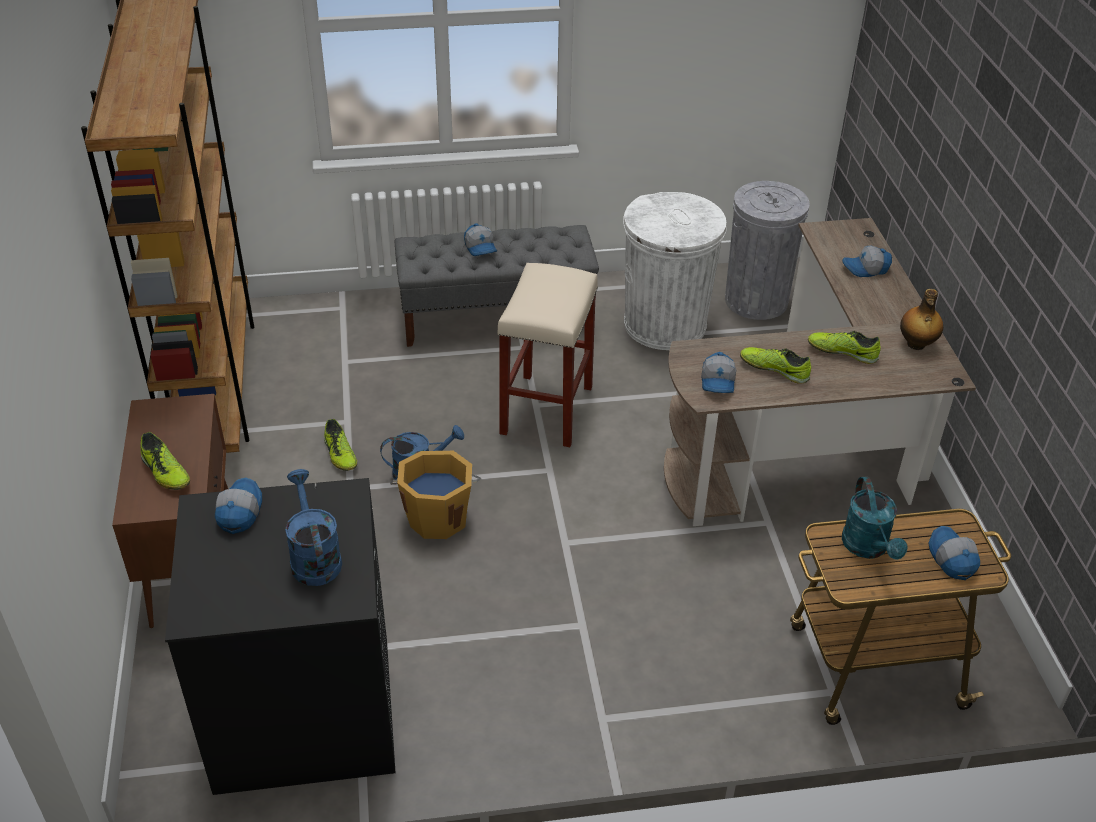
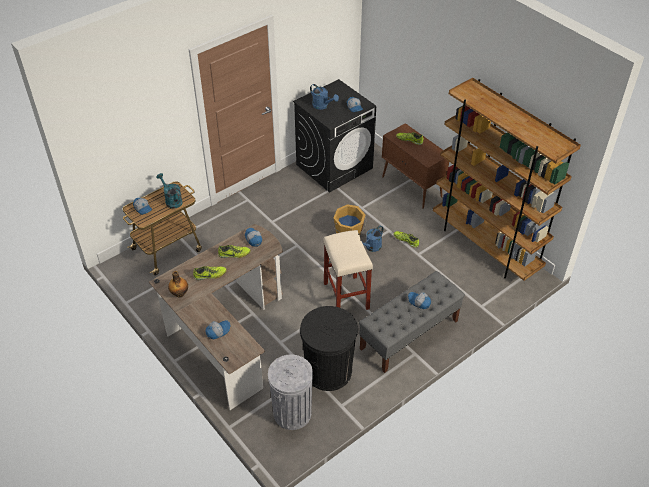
camera: 150 degrees right, 5 degrees up
white trash can [623,192,727,350] -> black trash can [300,306,358,391]

